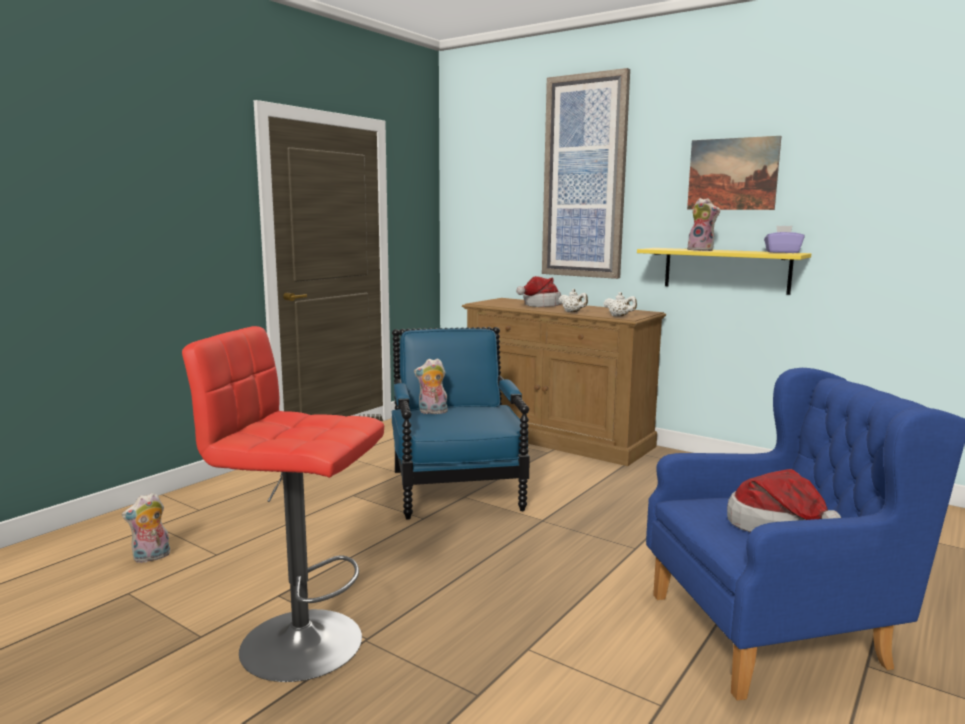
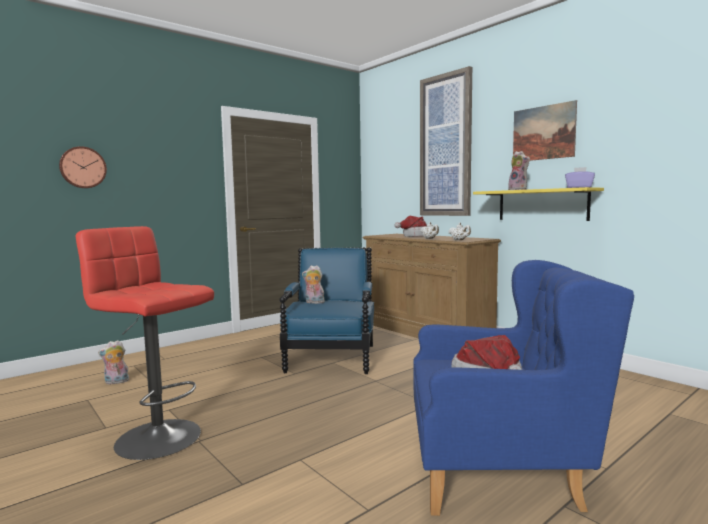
camera: 15 degrees right, 5 degrees down
none -> wall clock [59,146,107,188]

